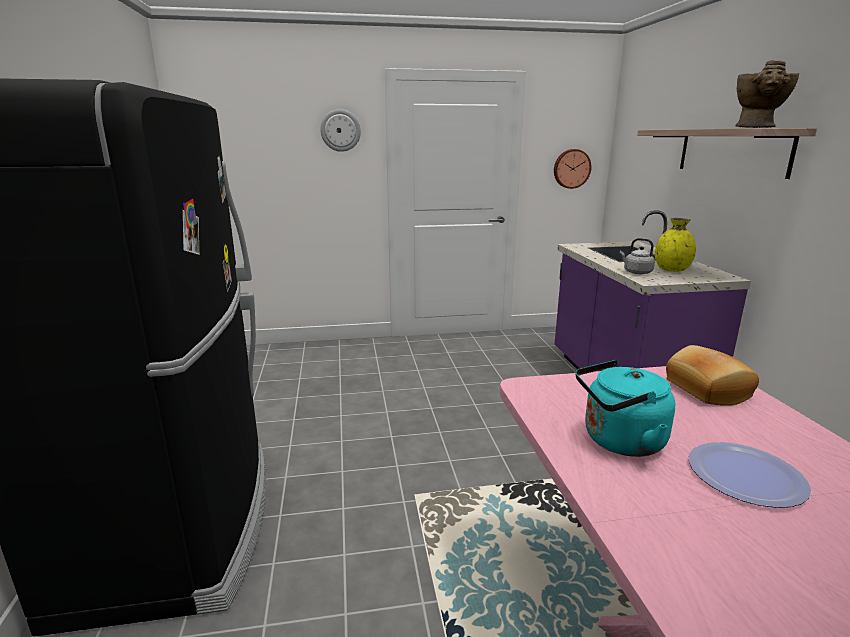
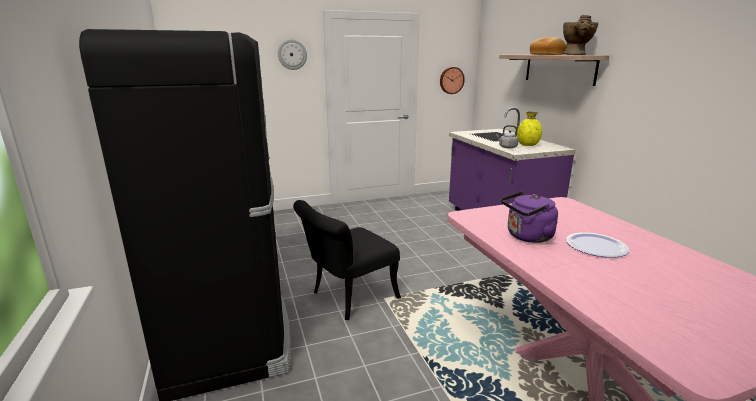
camera: 10 degrees left, 0 degrees up
turquoise kettle [575,360,675,457] -> purple kettle [501,191,558,243]
bread [666,345,759,406] -> bread moved to [530,37,566,55]
none -> black chair [293,200,401,320]

